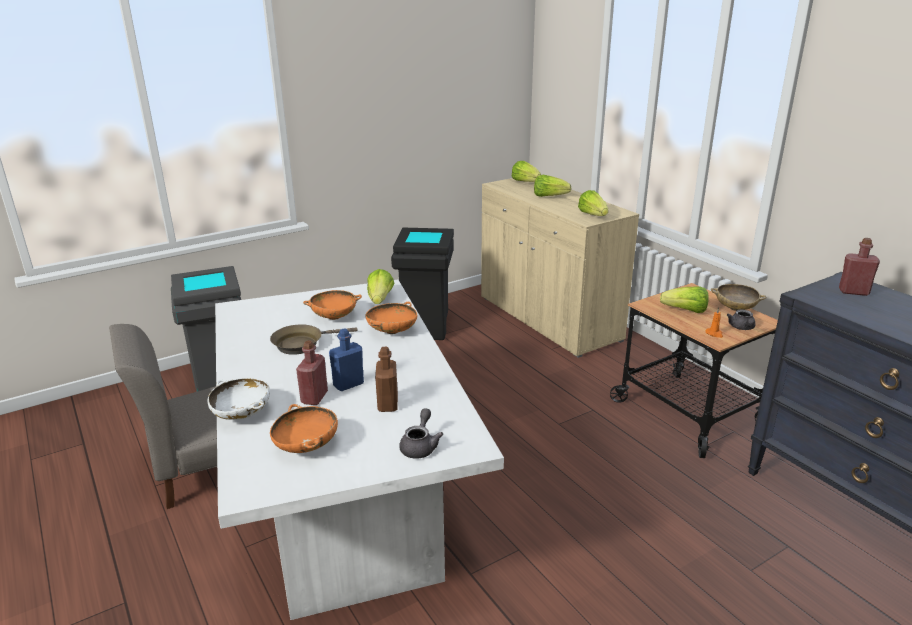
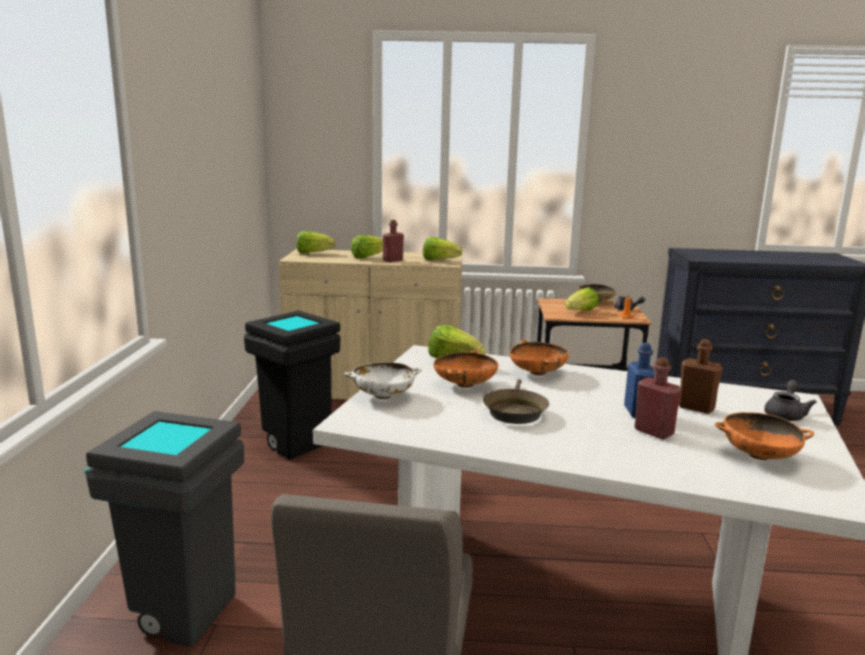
camera: 55 degrees left, 10 degrees down
white bowl [208,378,270,420] -> white bowl moved to [344,362,422,399]
grey teapot [399,408,443,459] -> grey teapot turned 75 degrees clockwise [764,380,817,421]
red bottle [839,238,880,296] -> red bottle moved to [383,220,404,262]

